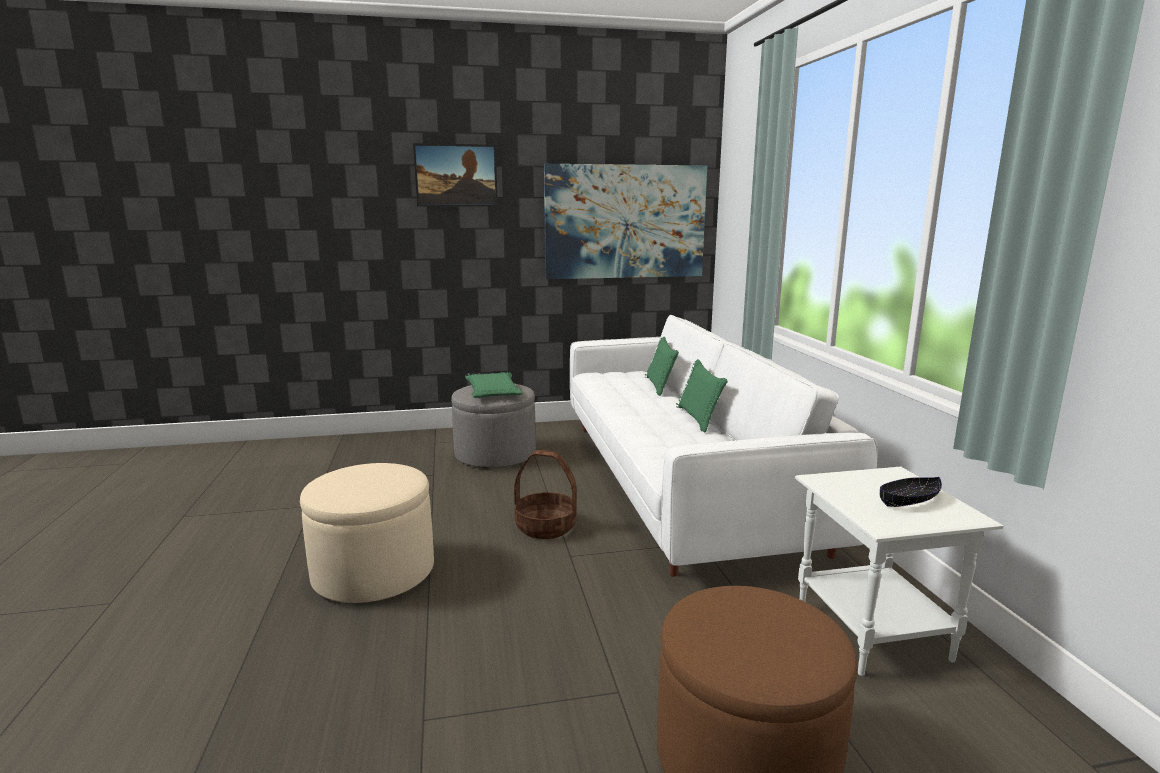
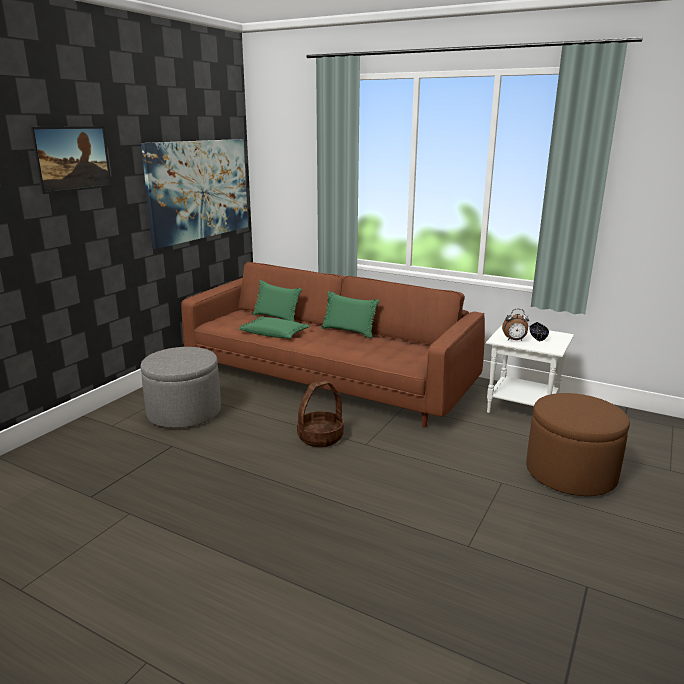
camera: 50 degrees left, 5 degrees up
beige ottoman [300,463,434,603] -> none
green pillow [465,372,523,398] -> green pillow moved to [239,316,310,339]
white sofa [570,315,877,577] -> brown sofa [181,262,485,427]
none -> alarm clock [502,309,529,341]

